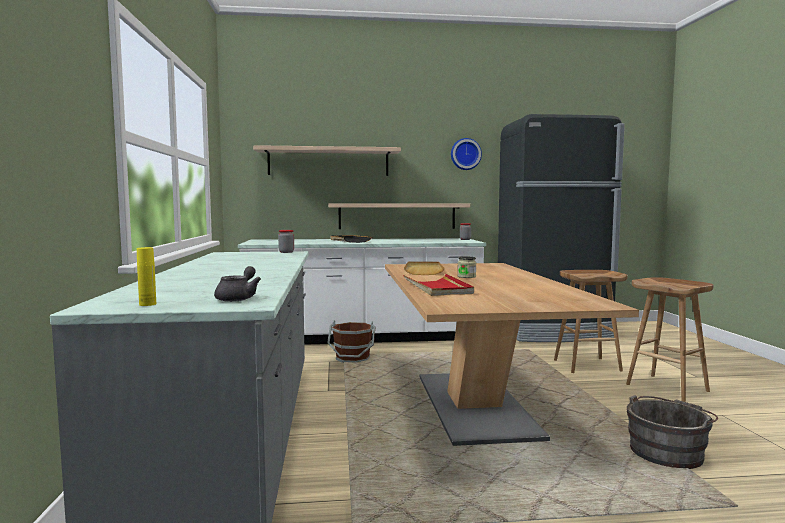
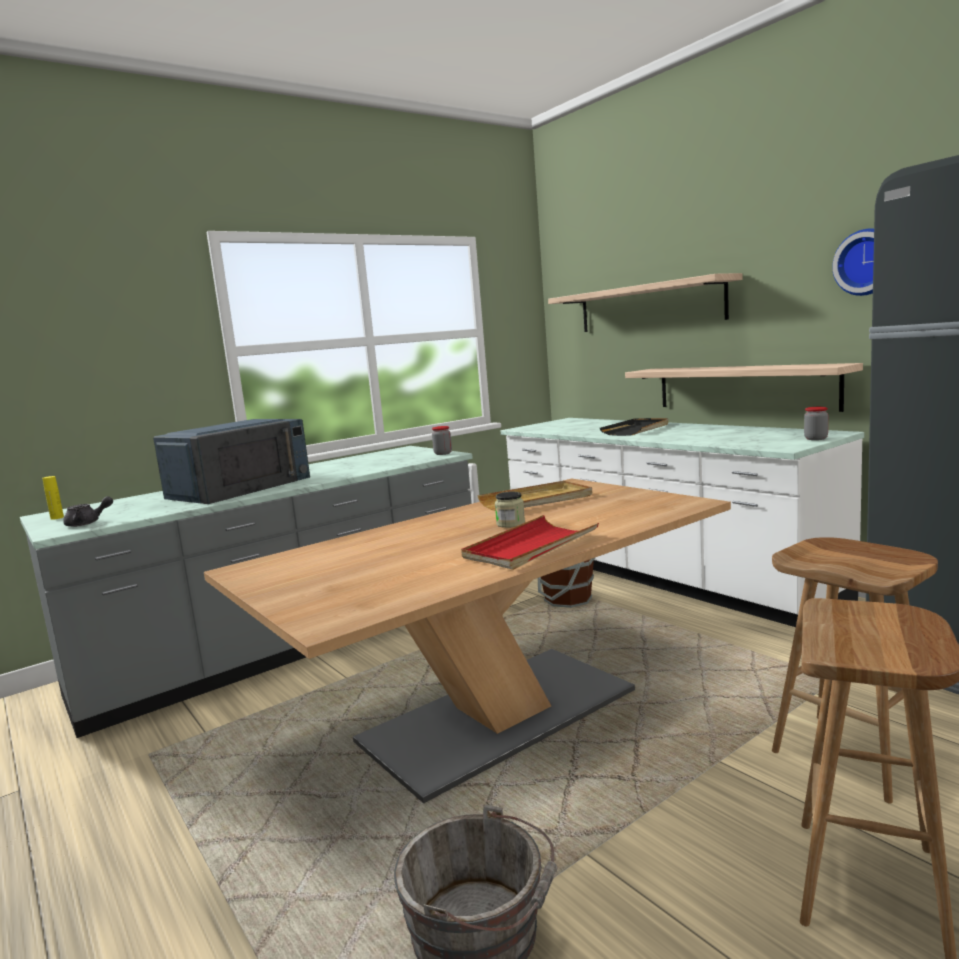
camera: 60 degrees right, 5 degrees up
red tray [403,274,474,296] -> red tray moved to [461,515,599,570]
none -> blue microwave [153,419,310,504]

